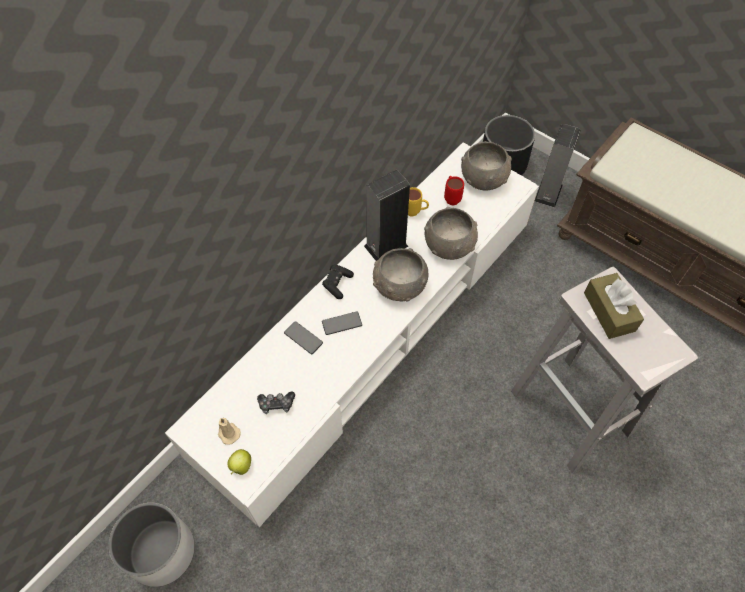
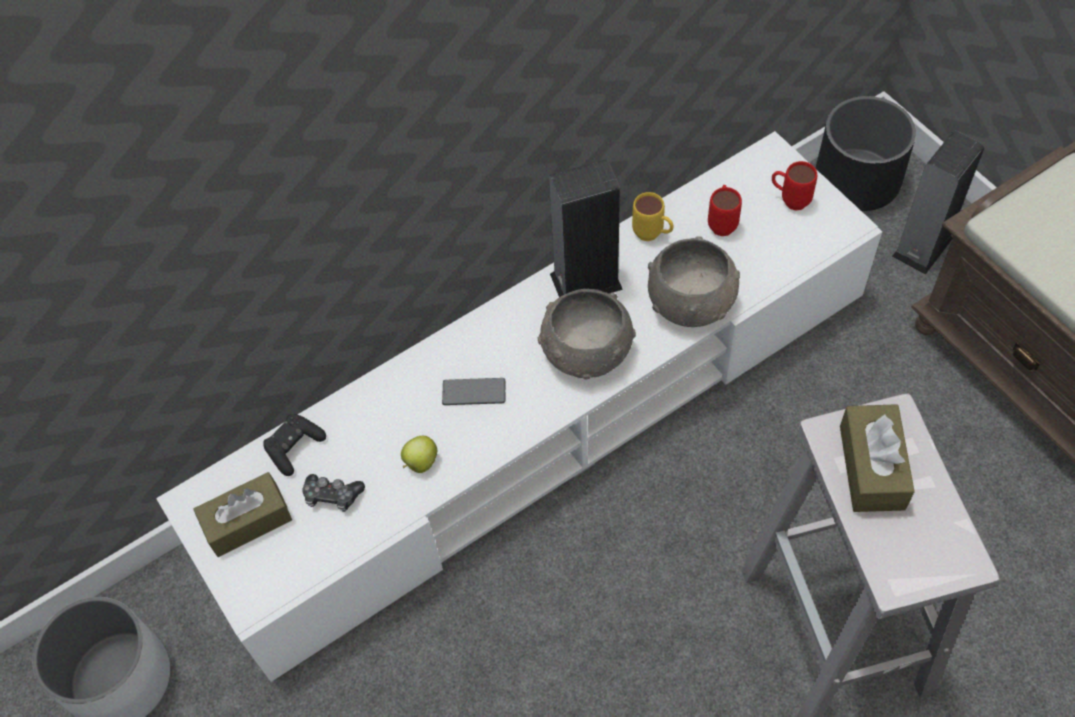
camera: 20 degrees right, 0 degrees up
beige candle [218,418,241,445] -> brown tissue box [193,472,292,557]
apple [228,449,251,475] -> apple moved to [401,436,437,473]
phone [284,321,323,354] -> none
black game controller [322,265,354,299] -> black game controller moved to [263,414,326,476]
grey bowl [461,141,512,191] -> red mug [772,161,817,211]

